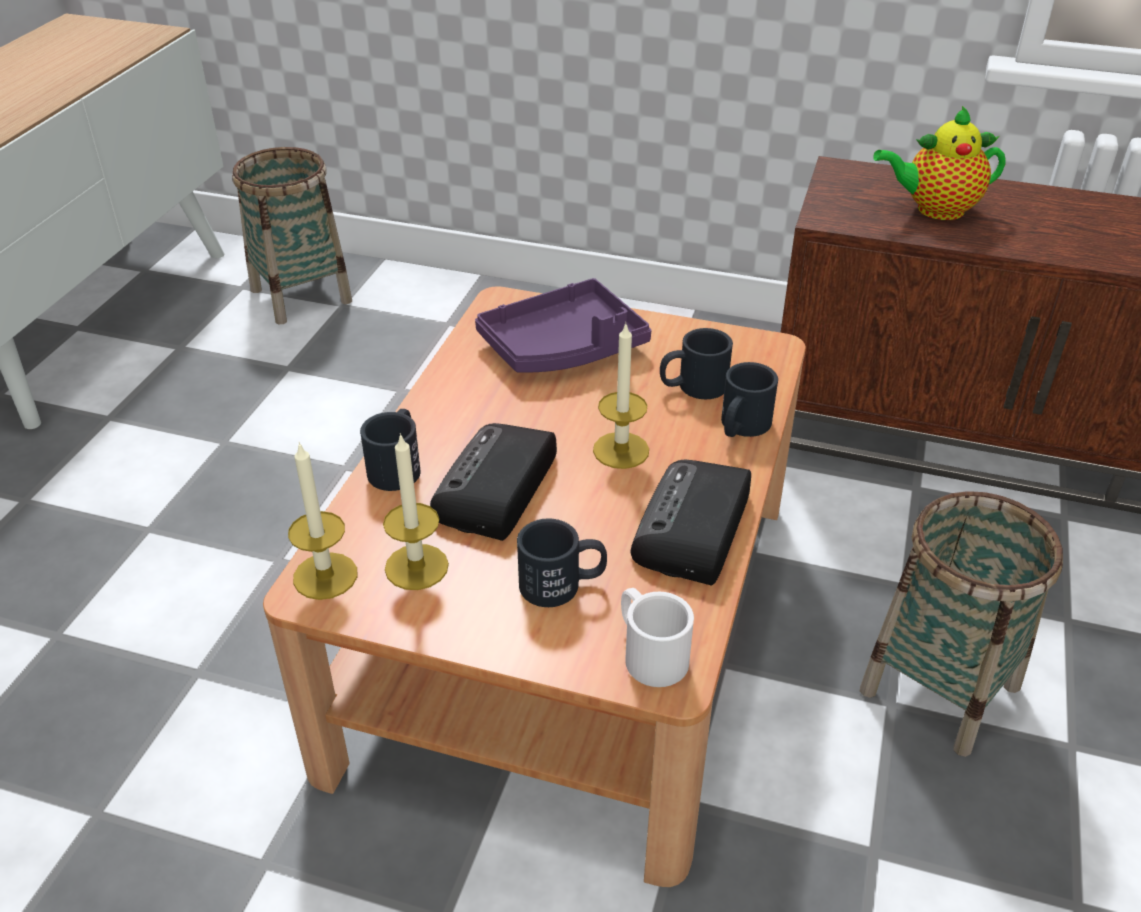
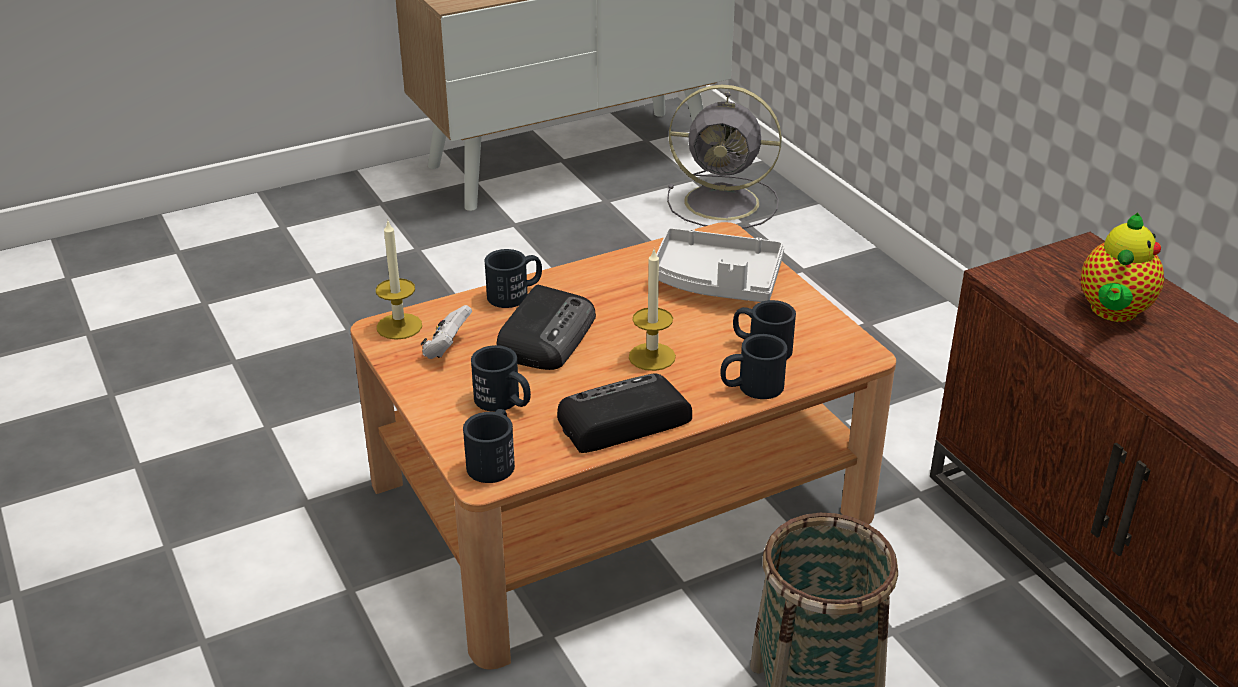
camera: 45 degrees right, 5 degrees down
basket [232,147,352,324] -> grey fan [667,85,782,228]
candle [383,433,449,590] -> white game controller [421,305,472,359]
radio [430,423,557,541] -> radio turned 135 degrees clockwise [496,284,596,370]
purple tray [475,278,652,373] -> grey tray [656,228,784,302]
white mug [621,588,694,687] -> black mug [463,409,515,483]
teapot [873,106,1006,220] -> teapot turned 105 degrees counterclockwise [1081,213,1164,322]

